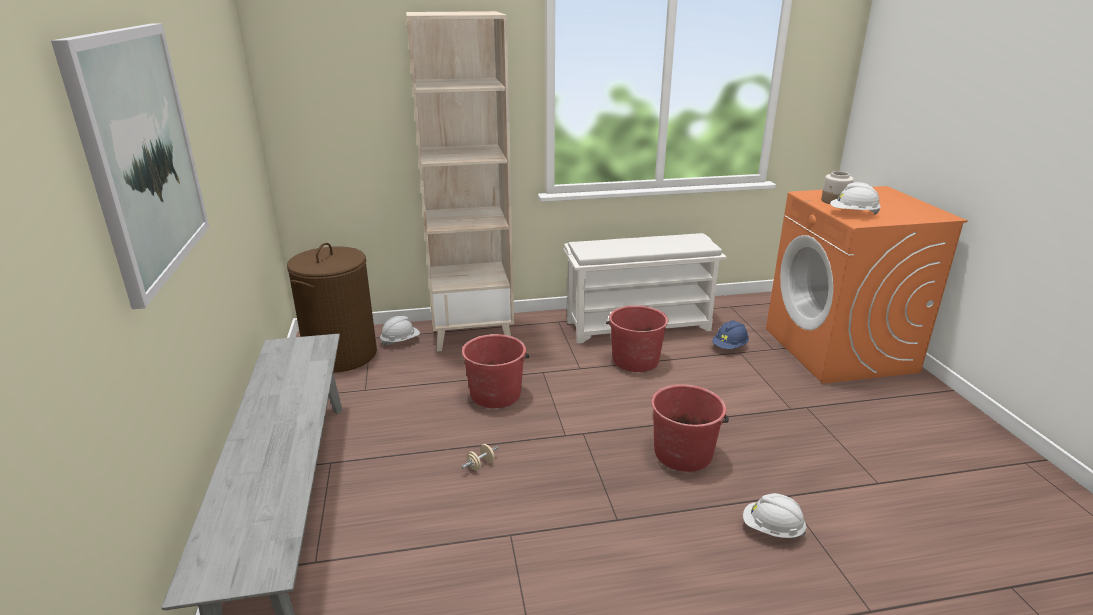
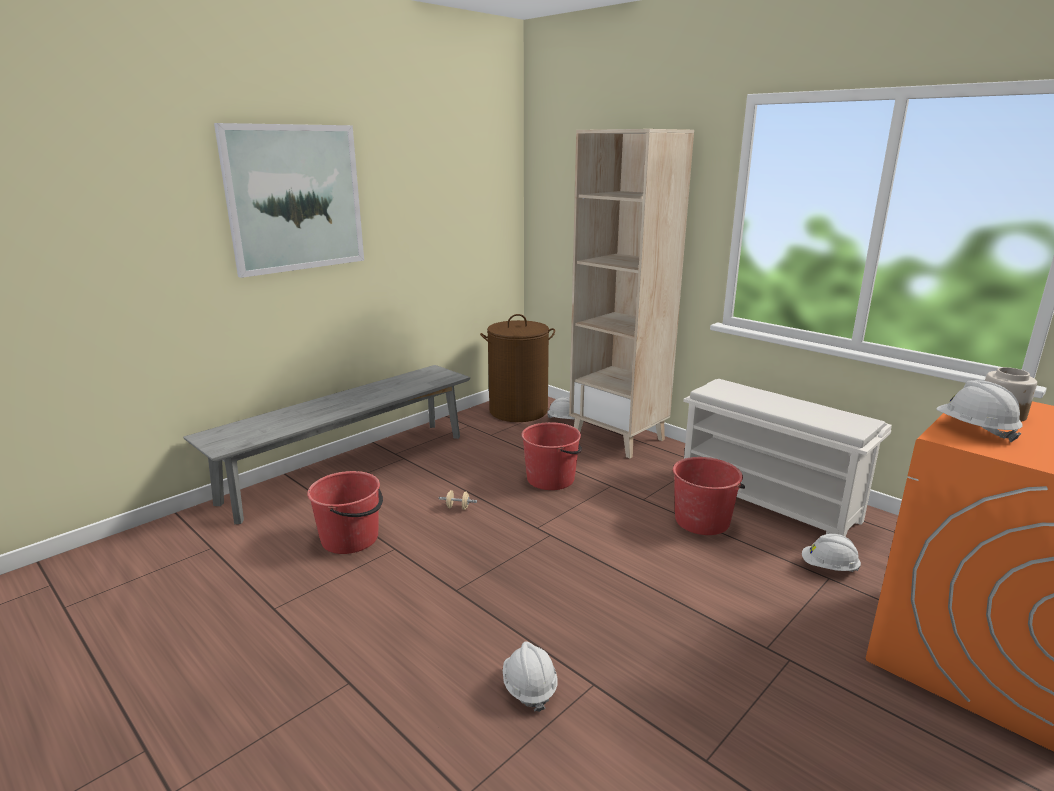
camera: 55 degrees right, 5 degrees down
red bucket [651,384,729,472] -> red bucket moved to [307,471,383,554]
blue hard hat [712,320,749,349] -> white hard hat [802,534,861,572]

